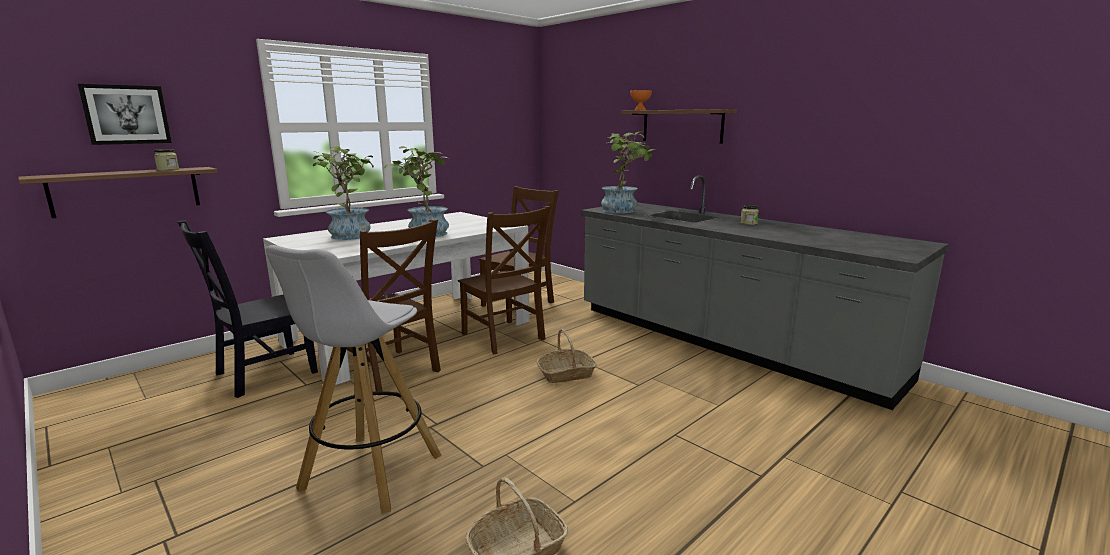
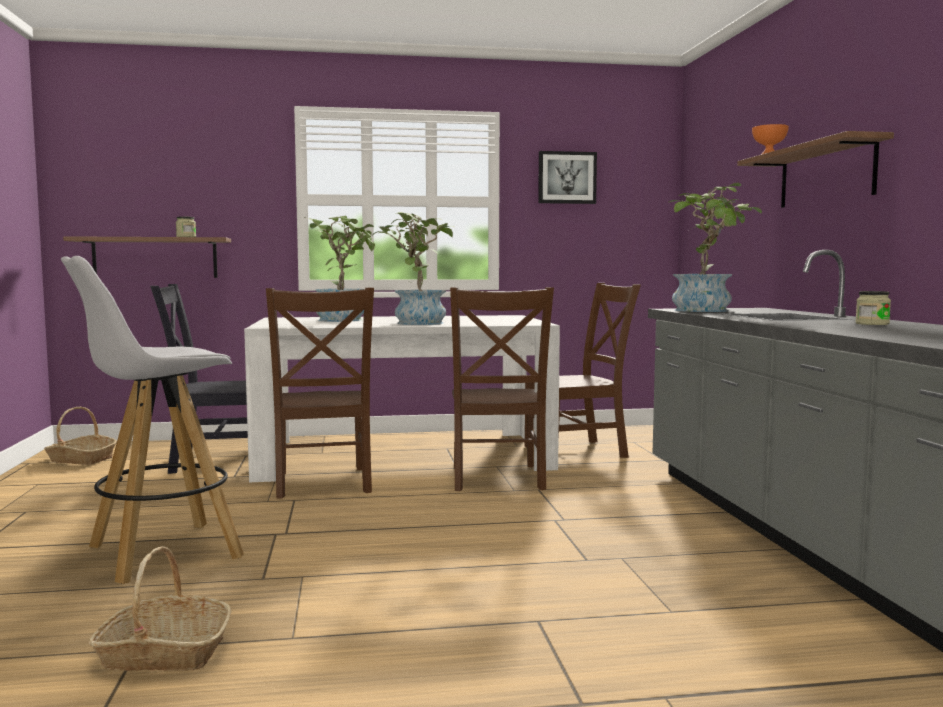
camera: 35 degrees right, 10 degrees down
picture [78,84,172,145] -> picture moved to [538,151,597,204]
basket [536,329,597,383] -> basket moved to [44,407,117,465]

